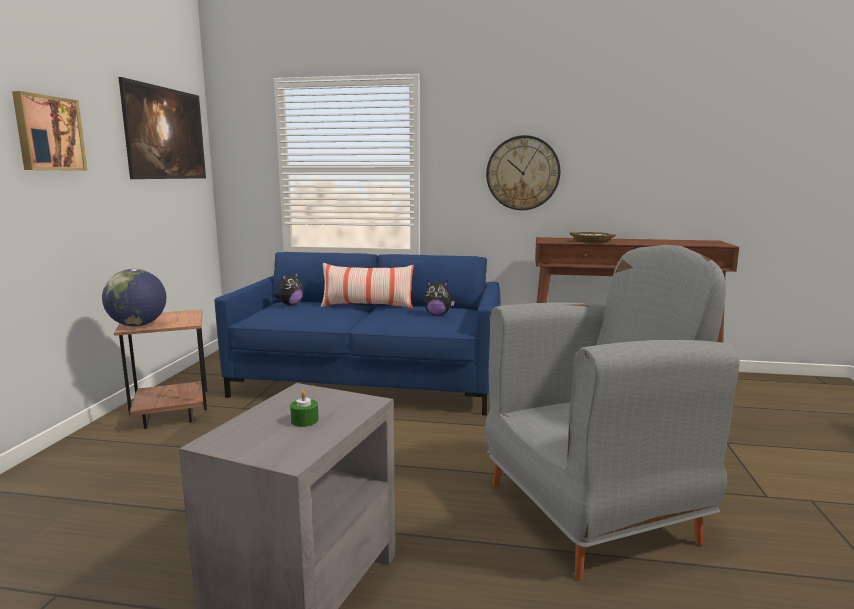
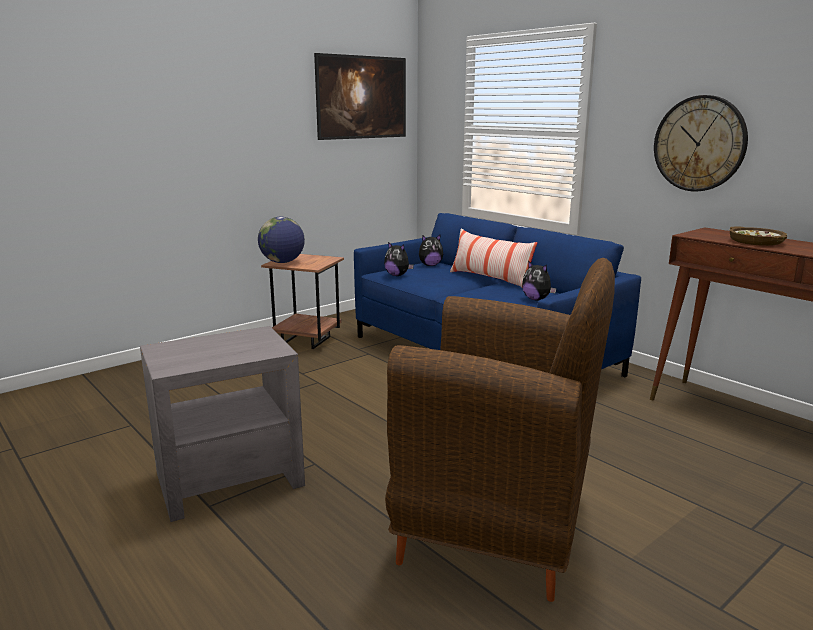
camera: 40 degrees right, 5 degrees up
picture [12,91,88,171] -> none
green candle [290,390,319,427] -> none
grey armchair [485,245,740,580] -> brown armchair [385,258,615,602]
none -> plush toy [384,242,414,276]

